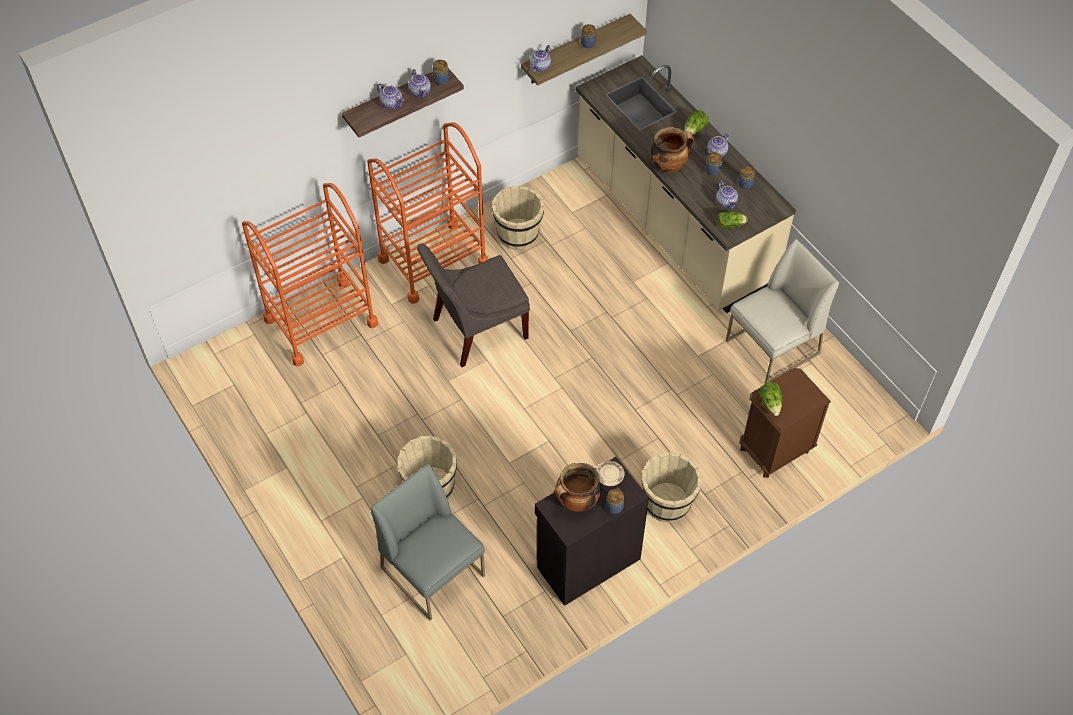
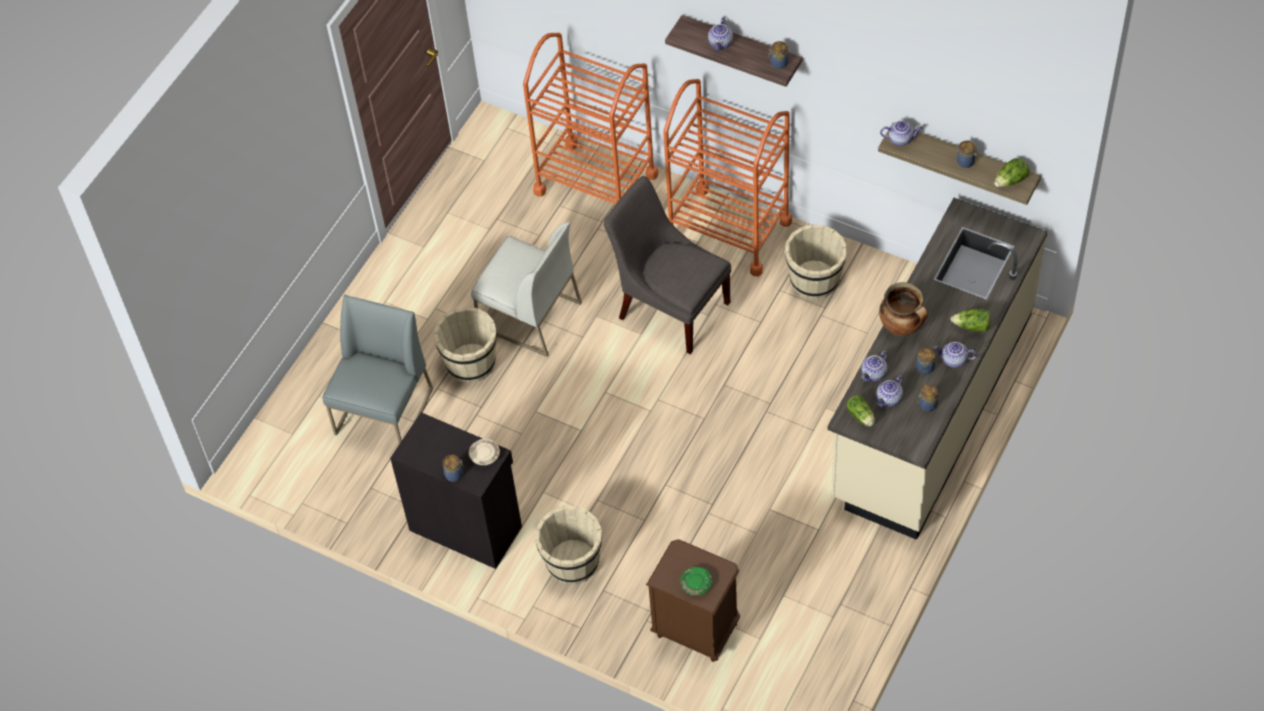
camera: 65 degrees right, 0 degrees up
teapot [408,69,431,98] -> teapot moved to [861,350,888,382]
cooking pot [554,463,601,512] -> none
white chair [726,239,839,384] -> white chair moved to [471,222,582,357]
lettuce [759,382,782,416] -> lettuce moved to [994,158,1030,187]
none -> green plate [680,567,712,596]

